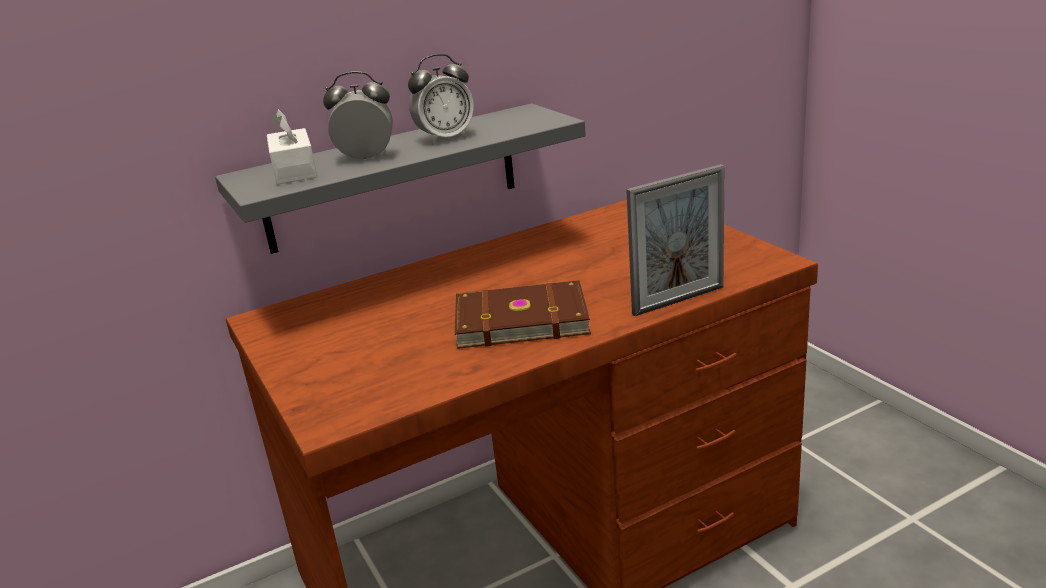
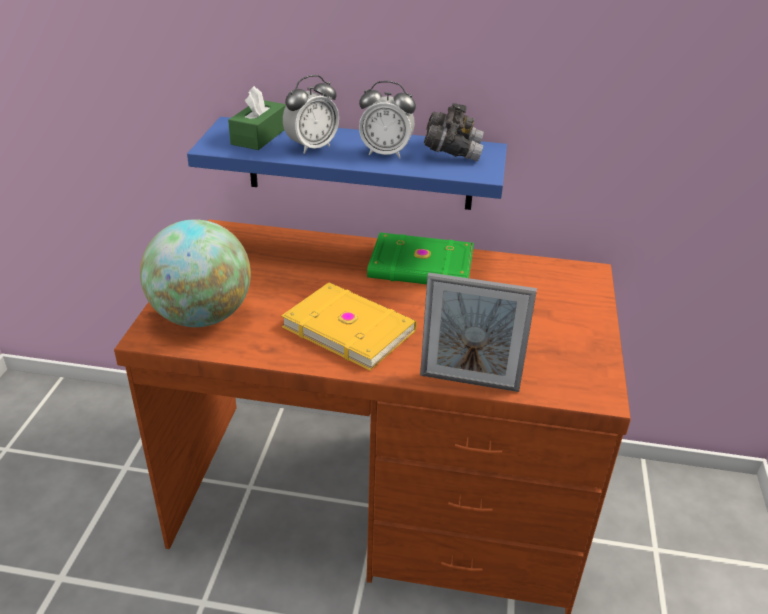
camera: 35 degrees right, 10 degrees up
grey shelf [215,103,586,254] -> blue shelf [187,117,507,210]
white tissue box [267,109,317,185] -> green tissue box [228,86,286,150]
alarm clock [323,71,393,161] -> alarm clock turned 105 degrees clockwise [283,75,339,154]
brown book [455,280,591,349] -> yellow book [281,282,417,371]
none -> globe [140,219,251,327]
none -> green book [367,233,474,284]
none -> grey binoculars [424,103,484,161]

